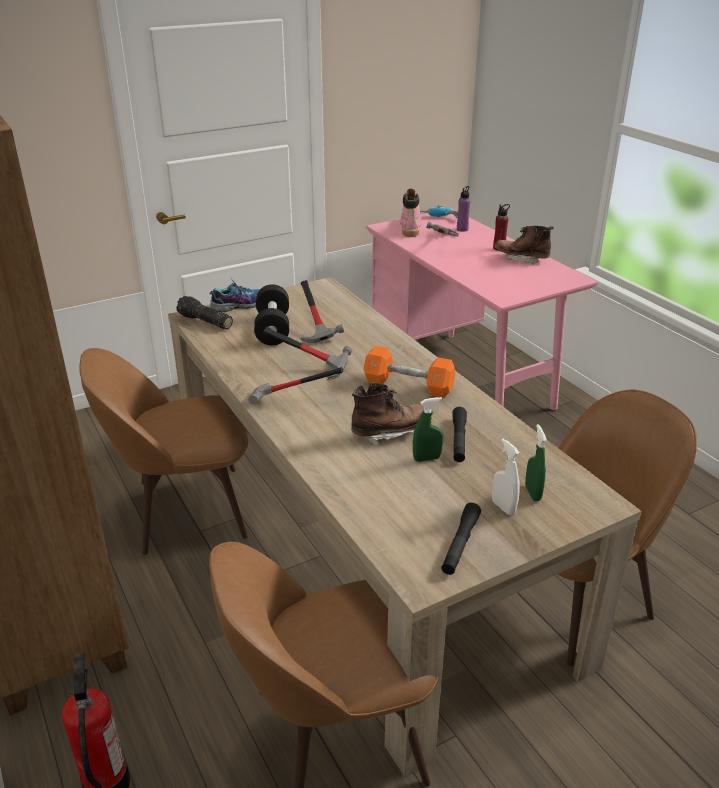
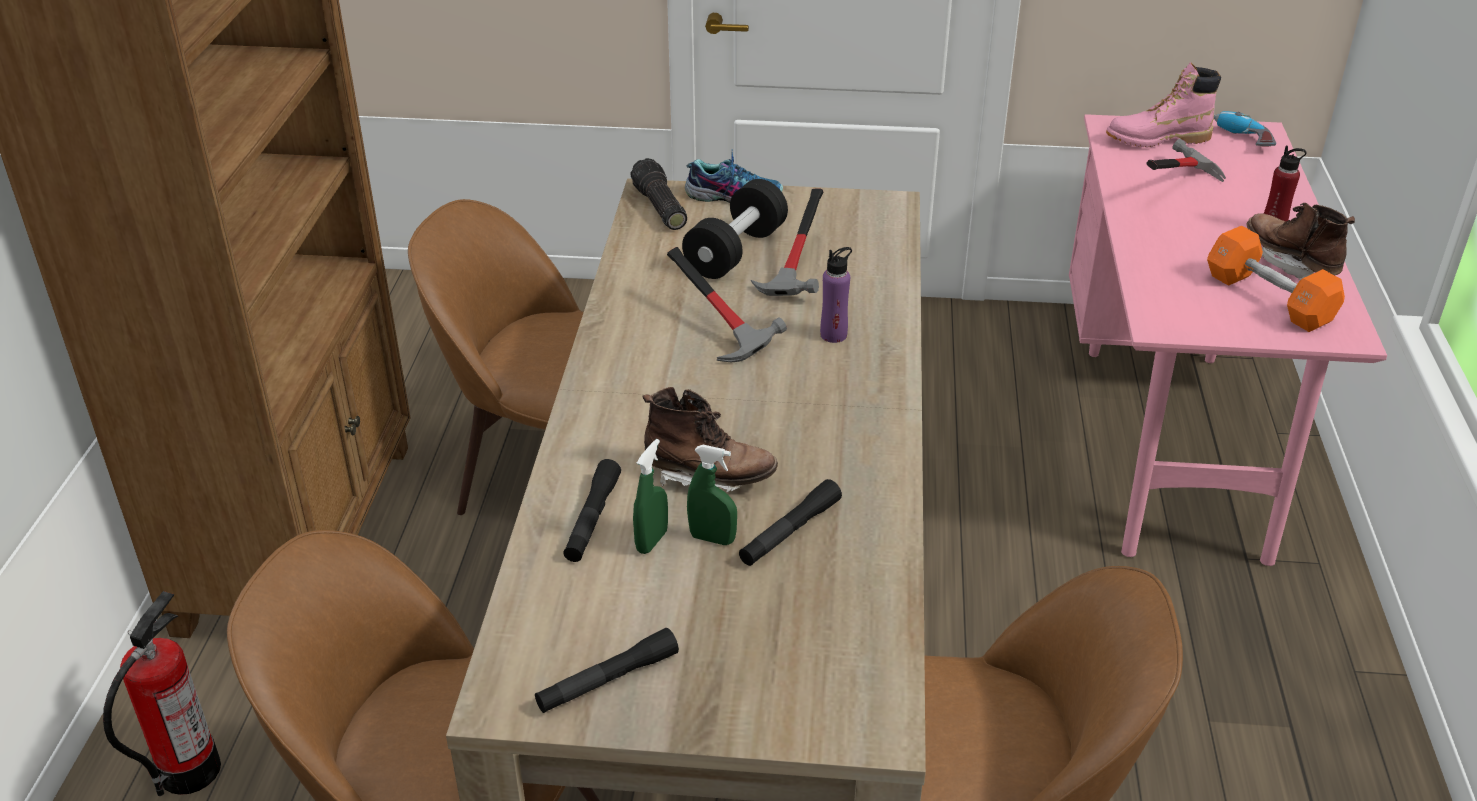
camera: 35 degrees right, 5 degrees up
hammer [248,367,343,405] -> none
orange dumbbell [363,346,455,398] -> orange dumbbell moved to [1207,226,1345,332]
pink boot [400,189,422,237] -> pink boot turned 135 degrees counterclockwise [1106,62,1221,147]
purple bottle [457,186,470,232] -> purple bottle moved to [820,247,852,343]
white spray bottle [492,439,520,515] -> none
green spray bottle [525,424,547,501] -> green spray bottle moved to [633,439,668,554]
none -> black flashlight [563,459,621,562]

